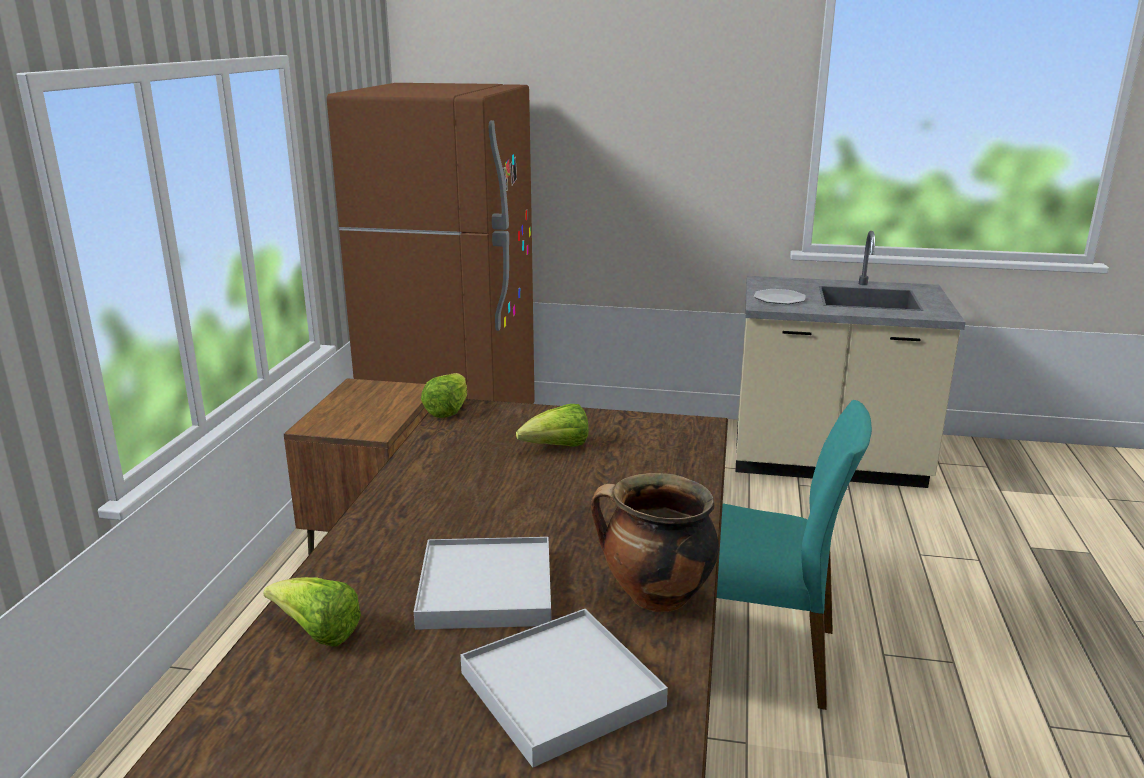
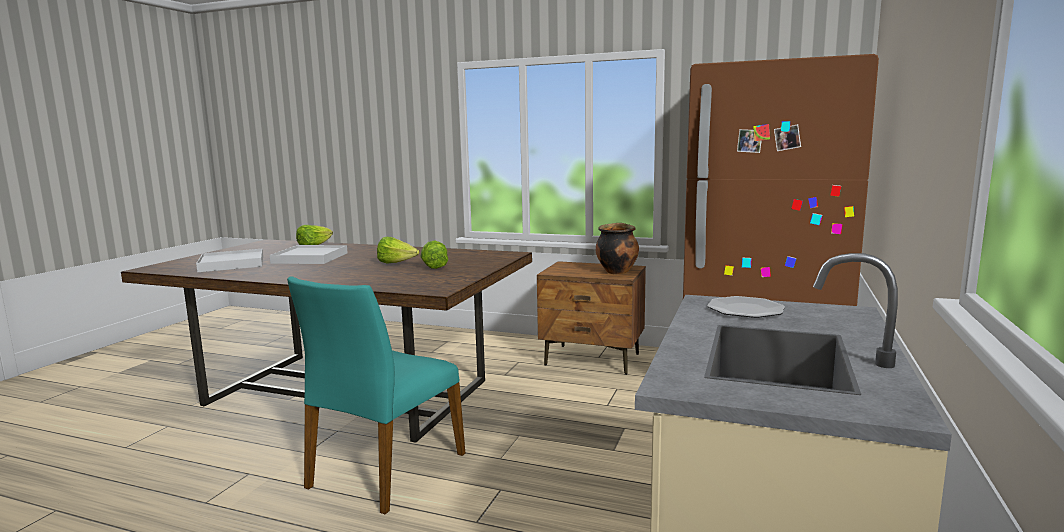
camera: 100 degrees right, 10 degrees down
lettuce [421,373,467,418] -> lettuce moved to [377,237,419,263]
cooking pot [591,473,719,612] -> cooking pot moved to [596,223,639,274]

